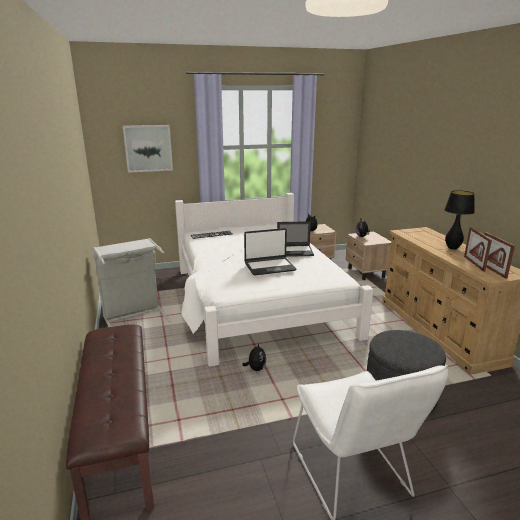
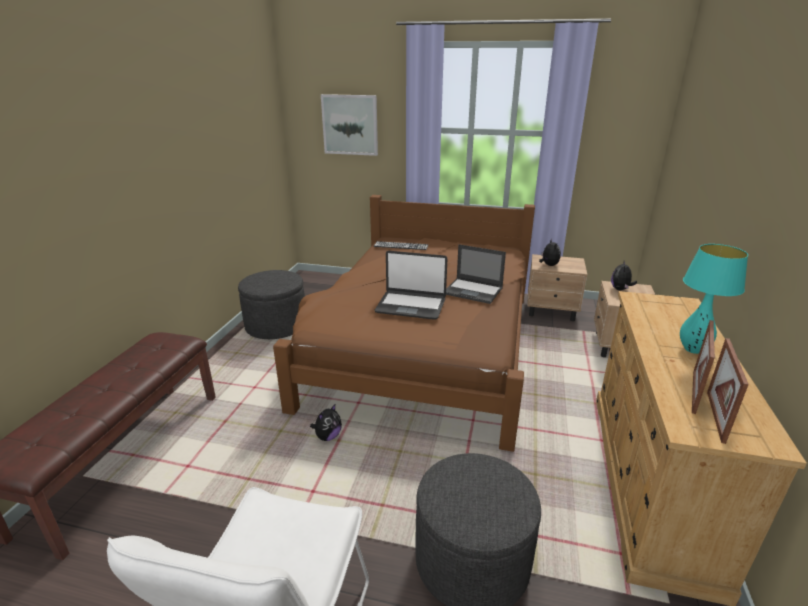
camera: 30 degrees right, 5 degrees up
grey laundry basket [93,238,170,327] -> grey ottoman [238,270,305,339]
white bed [175,193,374,367] -> brown bed [273,195,535,452]
black table lamp [444,190,475,250] -> turquoise table lamp [680,244,748,354]

